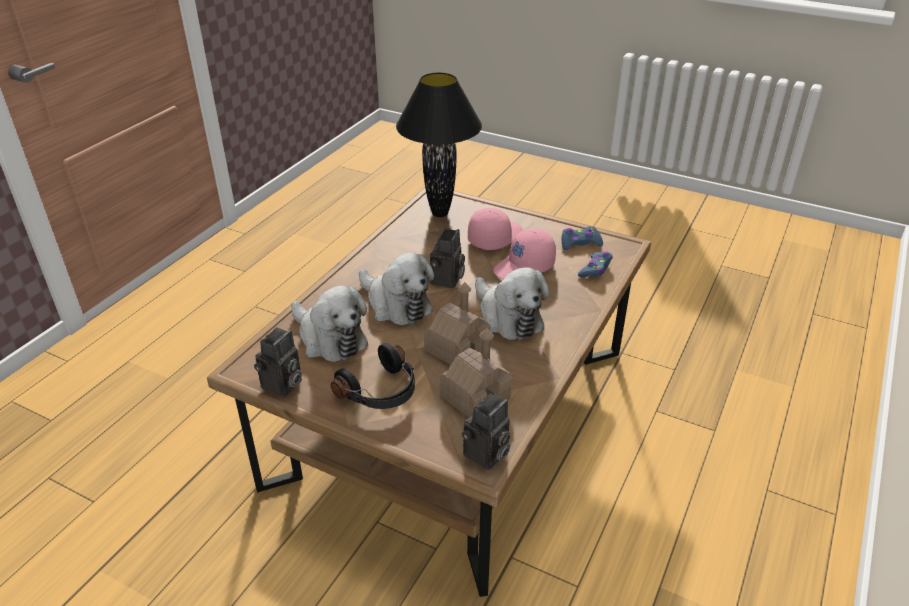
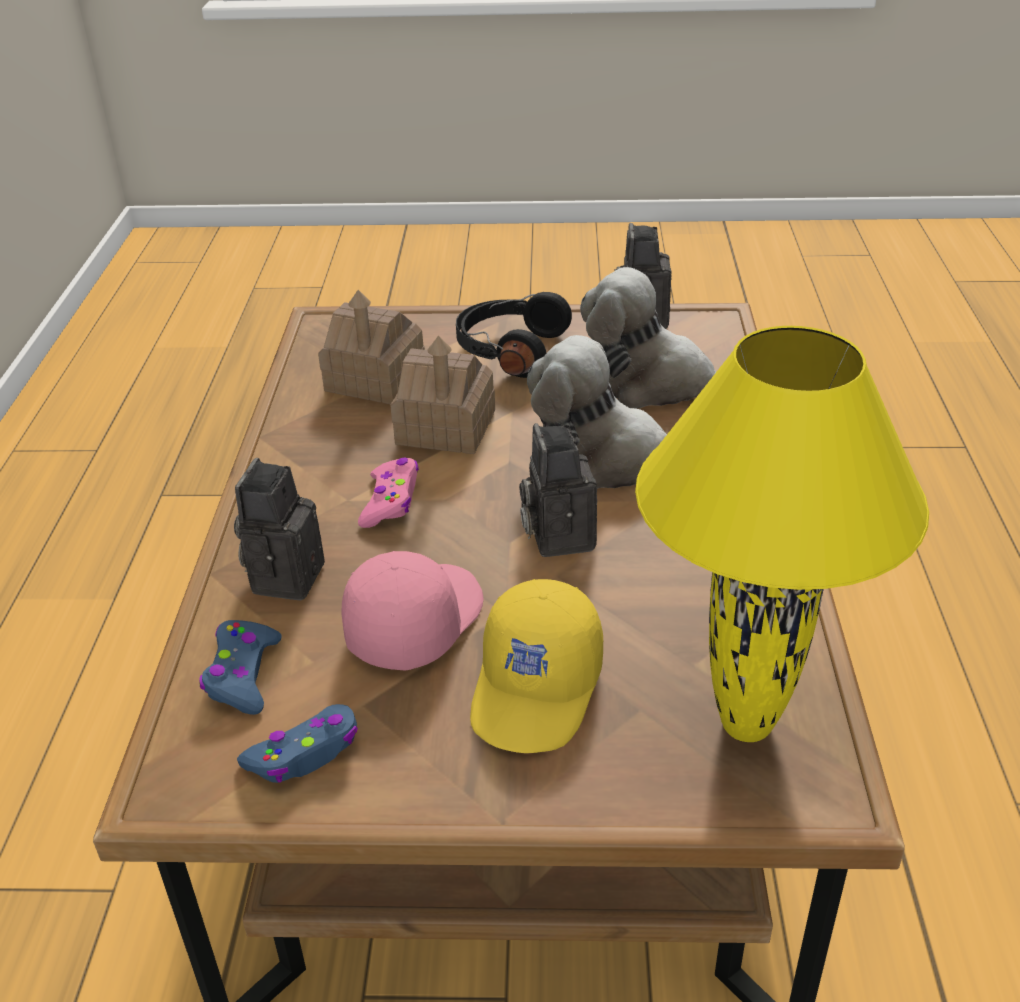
camera: 155 degrees right, 0 degrees up
black table lamp [396,73,482,217] -> yellow table lamp [635,326,929,742]
camera [462,393,511,470] -> camera moved to [234,458,325,601]
pink cap [468,208,523,250] -> yellow cap [470,579,603,753]
plush toy [475,267,549,341] -> pink game controller [358,457,419,528]

